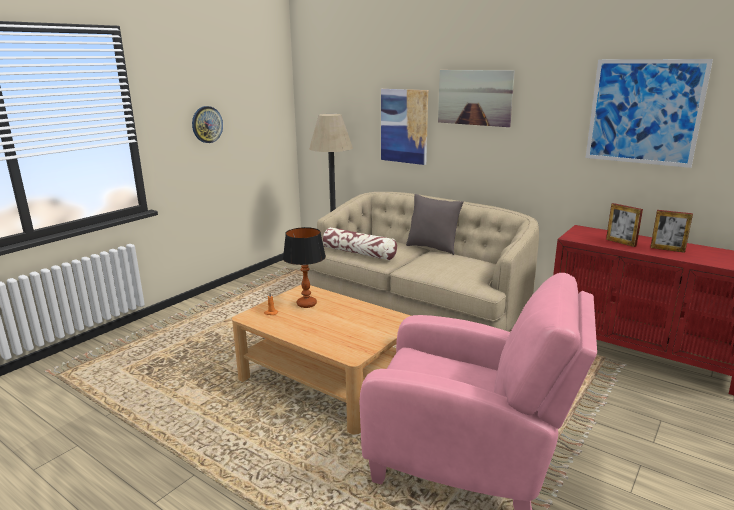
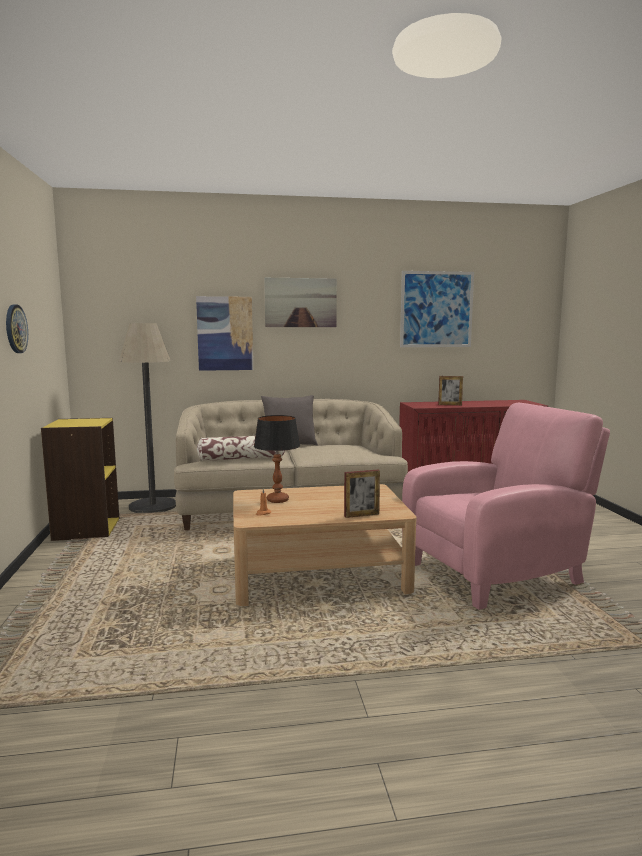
camera: 45 degrees left, 10 degrees down
picture frame [650,210,693,253] -> picture frame moved to [344,470,380,518]
none -> yellow bookcase [41,418,119,541]

